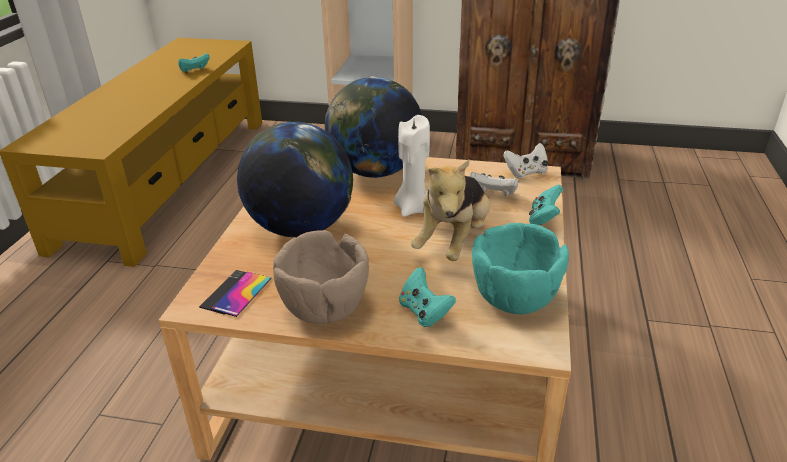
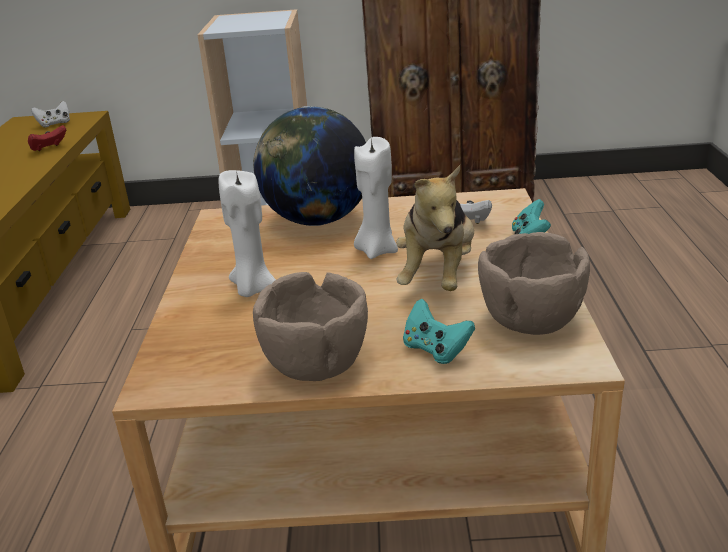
camera: 10 degrees left, 5 degrees down
turquoise game controller [178,53,210,72] -> red game controller [28,125,66,151]
phone [199,270,272,317] -> none
globe [237,122,353,237] -> white candle [218,170,276,297]
turquoise bowl [472,223,569,314] -> brown bowl [478,232,590,335]
white game controller [503,143,548,179] -> white game controller moved to [31,101,70,127]

